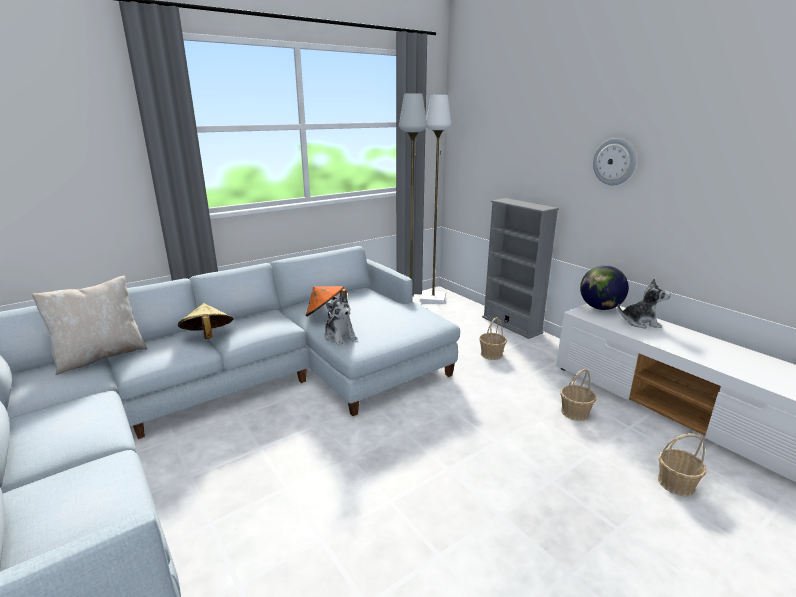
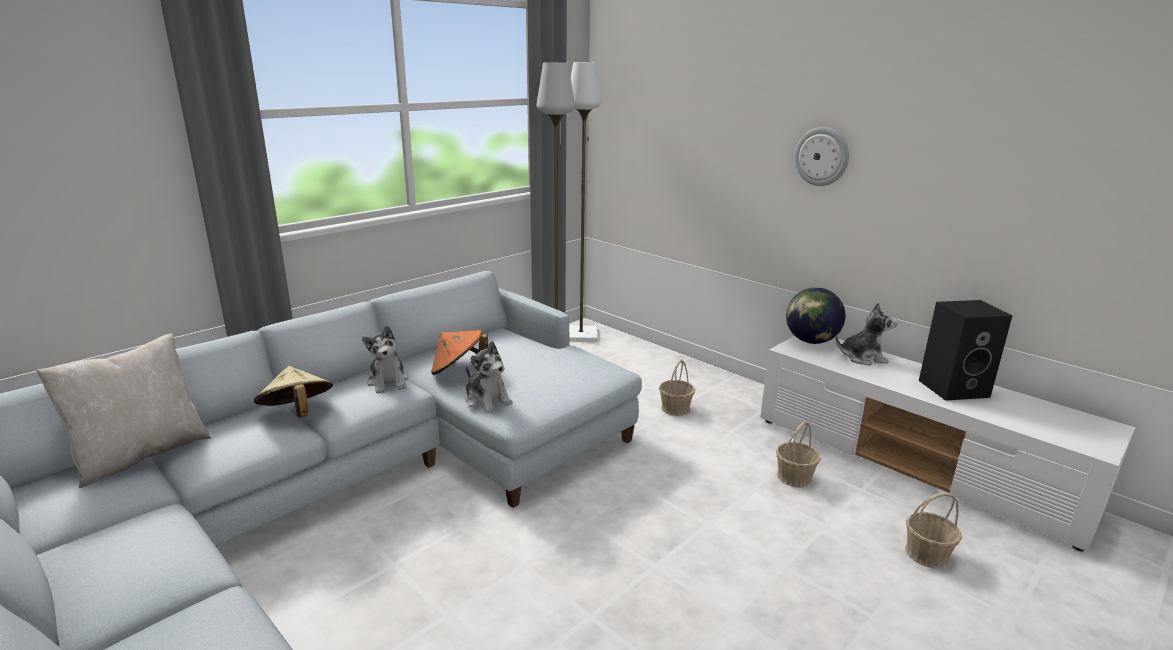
camera: 10 degrees left, 0 degrees up
grey bookcase [482,198,559,339] -> none
none -> plush toy [362,326,408,394]
none -> black speaker [919,300,1012,401]

